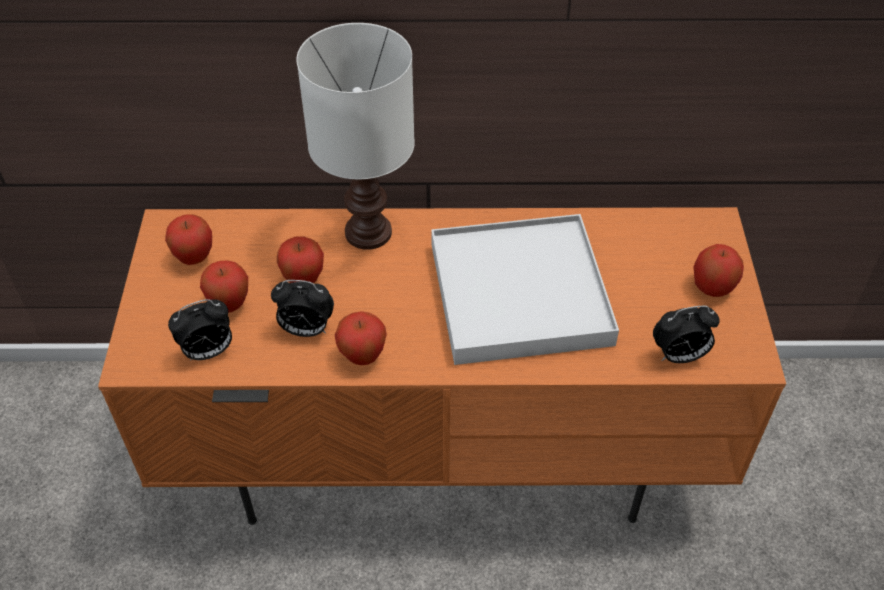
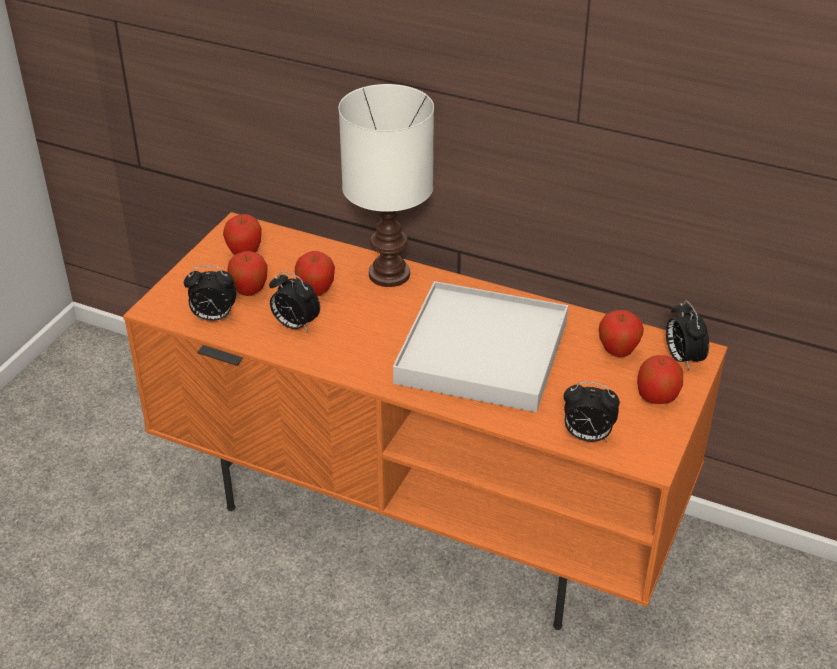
camera: 25 degrees right, 10 degrees down
apple [335,311,387,365] -> apple moved to [599,310,644,357]
none -> alarm clock [666,300,709,370]

